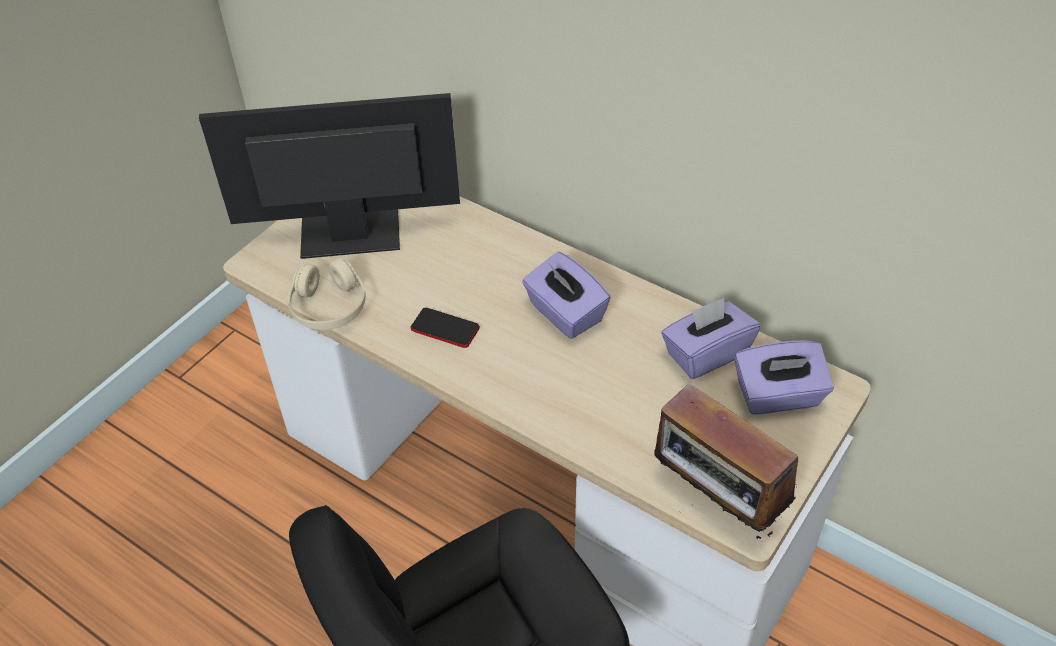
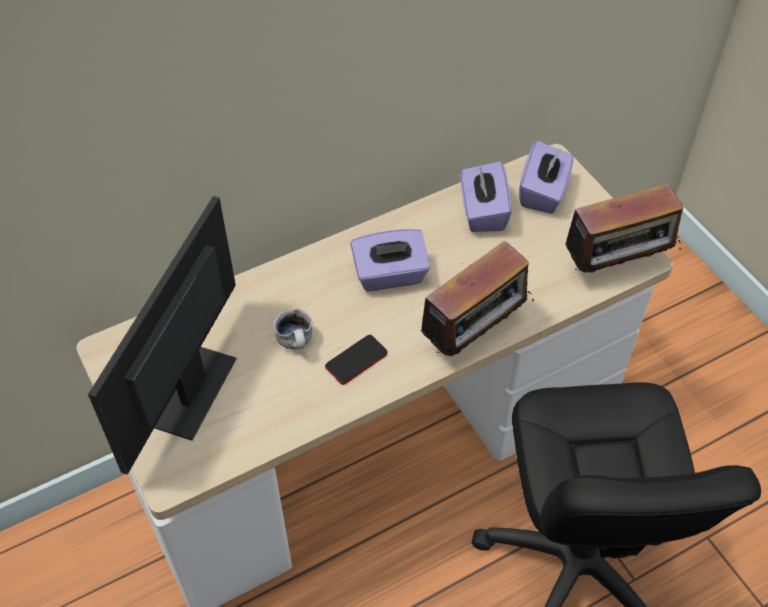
camera: 65 degrees left, 5 degrees up
beige headphones [288,258,366,330] -> none
none -> mug [273,308,312,349]
none -> radio [421,241,534,356]

